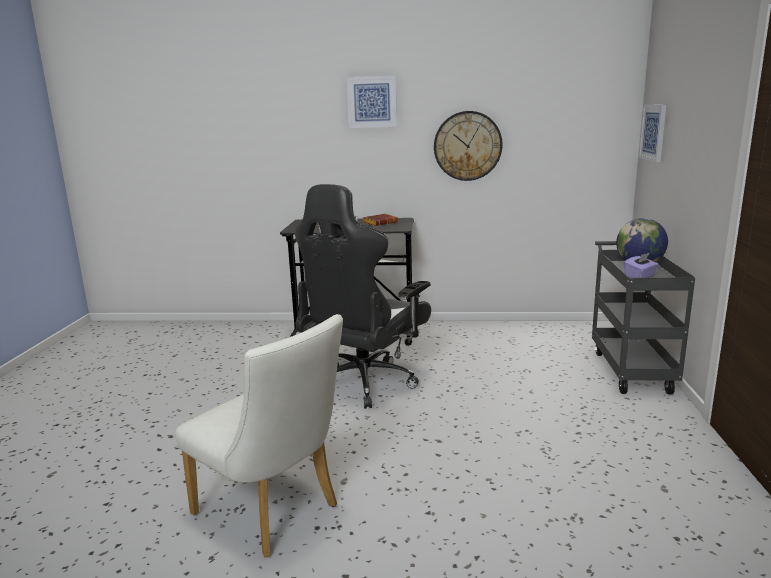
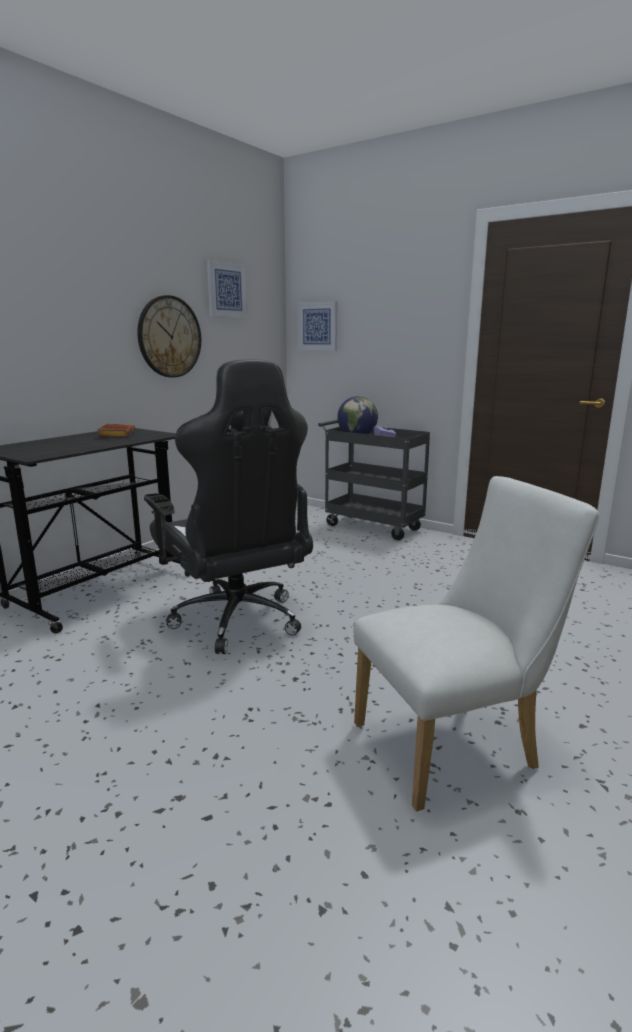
camera: 60 degrees left, 0 degrees up
picture [346,75,397,128] -> picture moved to [207,260,247,318]

